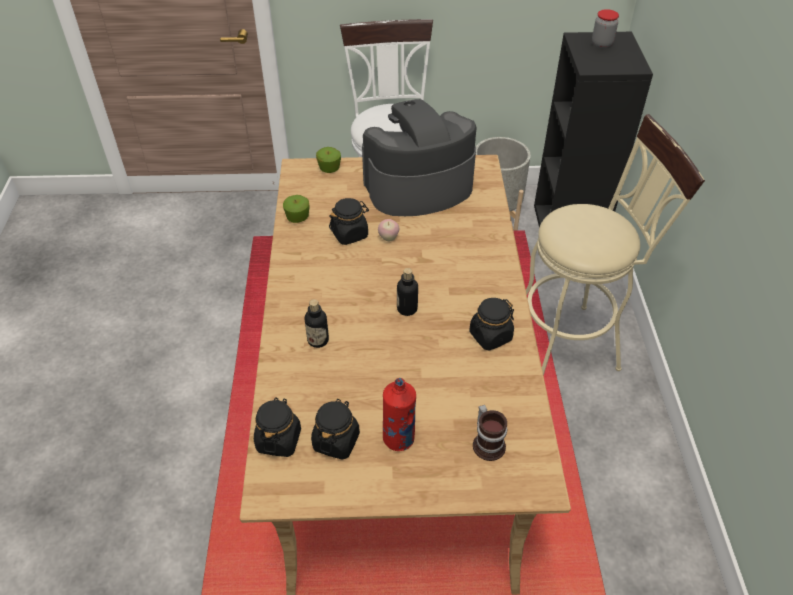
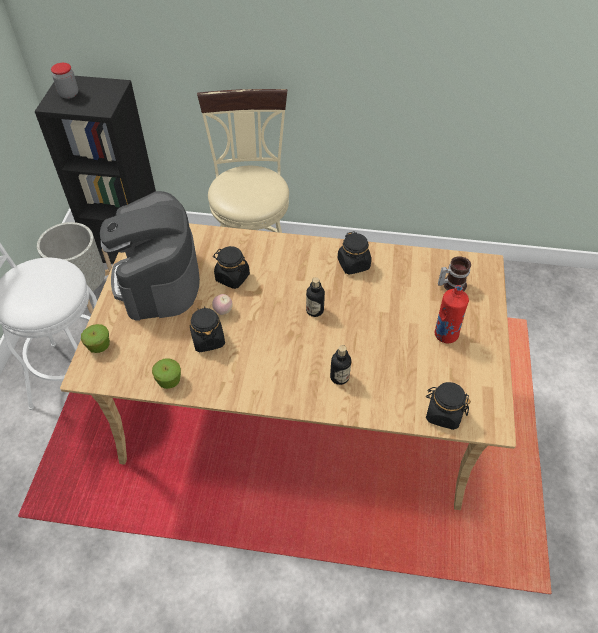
camera: 80 degrees left, 5 degrees up
black jar [311,399,360,460] -> black jar moved to [213,246,250,289]

